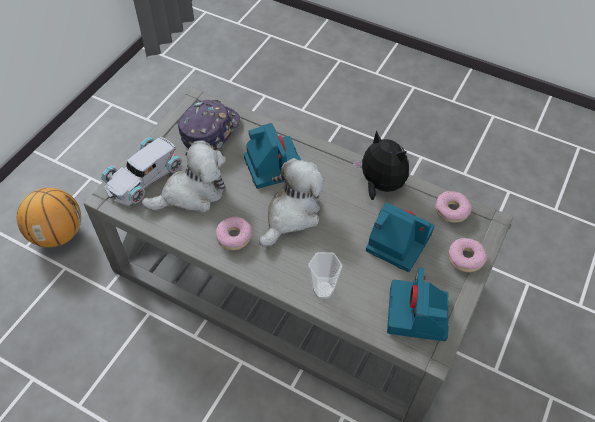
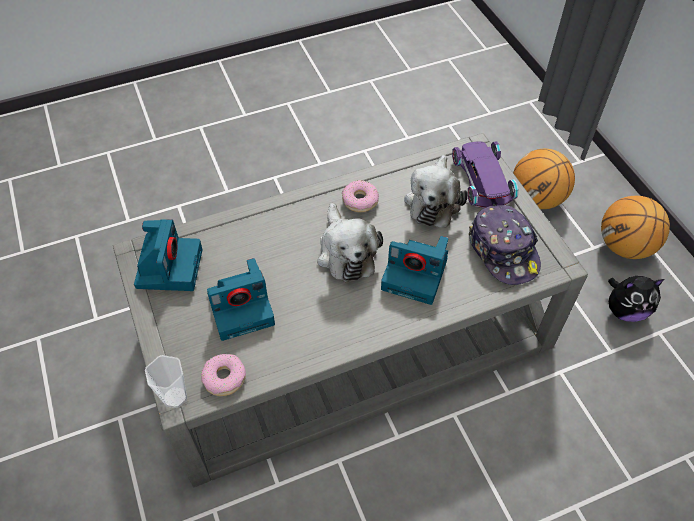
camera: 130 degrees right, 0 degrees up
white toy car [101,137,182,206] -> purple toy car [452,141,519,208]
cup [308,252,342,299] -> cup moved to [145,355,187,408]
plush toy [353,130,409,200] -> plush toy moved to [608,276,665,322]
camera [387,267,449,341] -> camera turned 45 degrees clockwise [134,219,203,291]
donut [449,238,487,272] -> none
none -> basketball [601,196,670,259]

